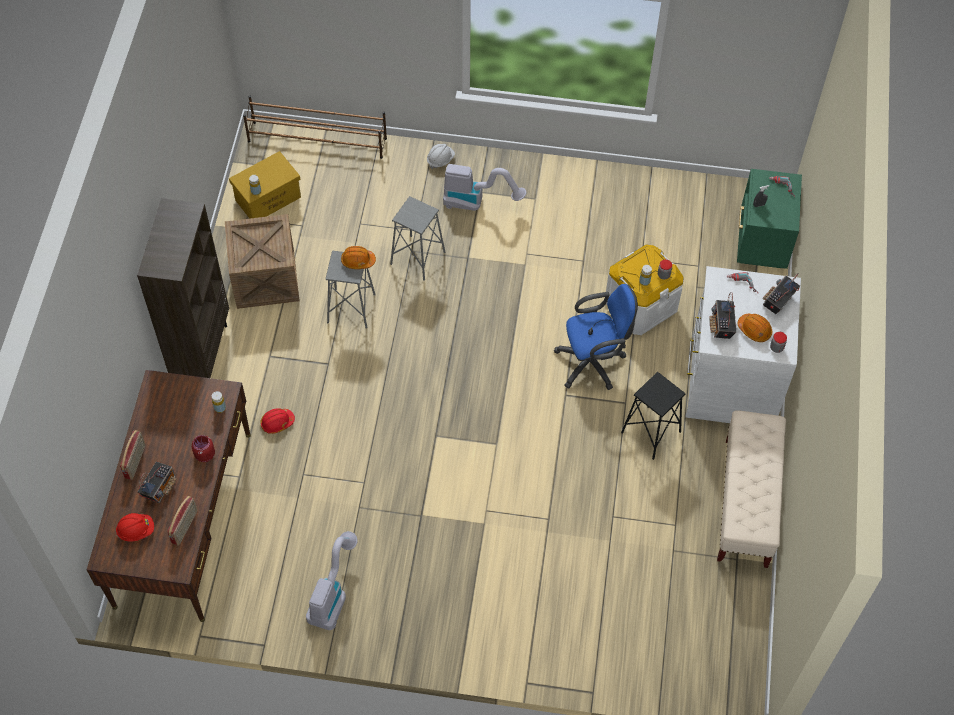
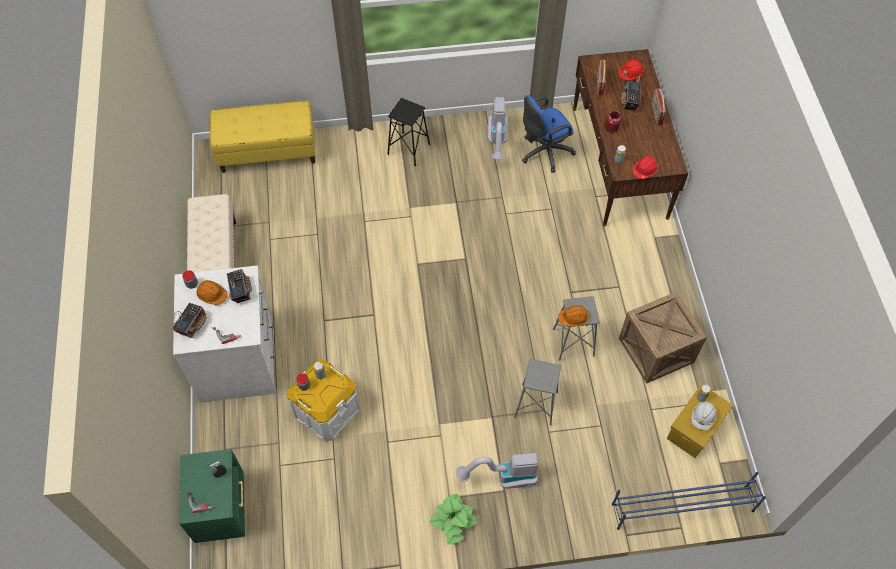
camera: 165 degrees right, 0 degrees up
brown bookcase [137,198,229,378] -> none
brown shoe rack [243,96,387,159] -> blue shoe rack [612,472,766,530]
red hard hat [260,408,295,434] -> red hard hat moved to [632,156,658,179]
white hard hat [427,144,455,169] -> white hard hat moved to [691,402,717,430]
blue office chair [554,284,638,390] -> blue office chair moved to [522,95,576,173]
black stool [621,372,686,460] -> black stool moved to [387,98,430,166]
none -> yellow bench [210,101,316,173]
none -> potted plant [429,494,478,545]

